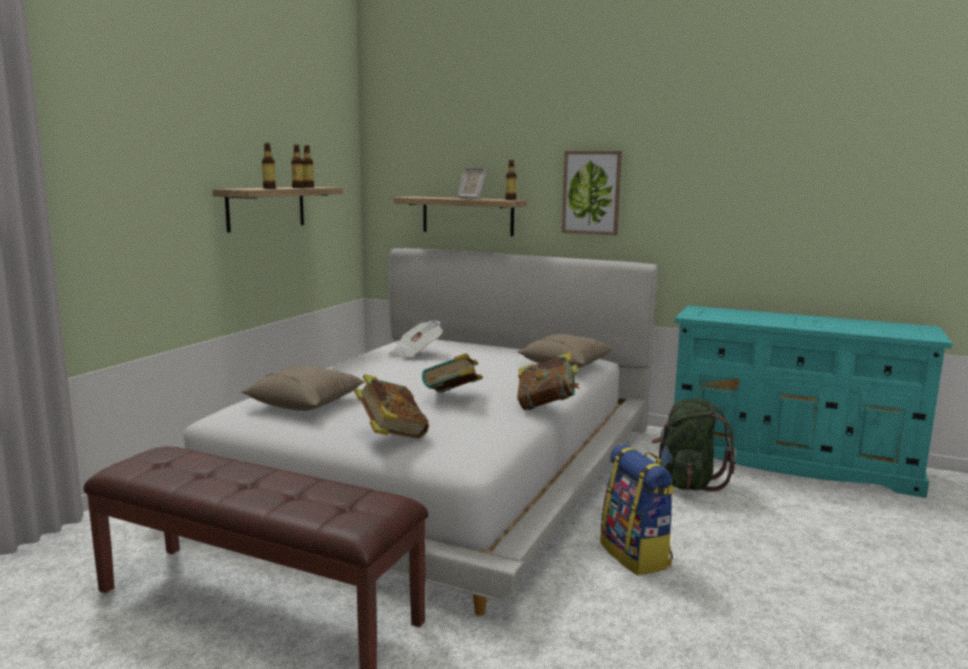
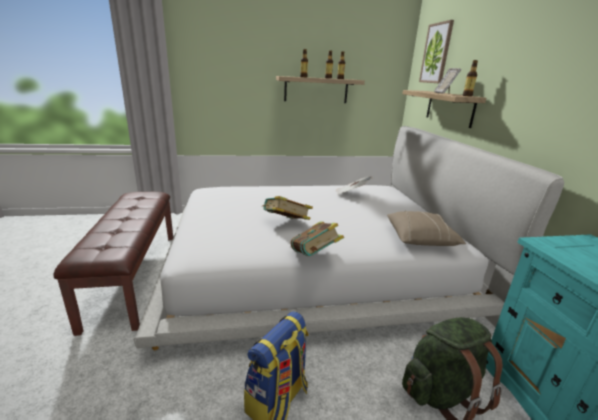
camera: 55 degrees right, 10 degrees up
beige pillow [241,366,365,411] -> none
book [354,374,429,439] -> none
picture [562,151,622,235] -> picture moved to [419,20,454,83]

